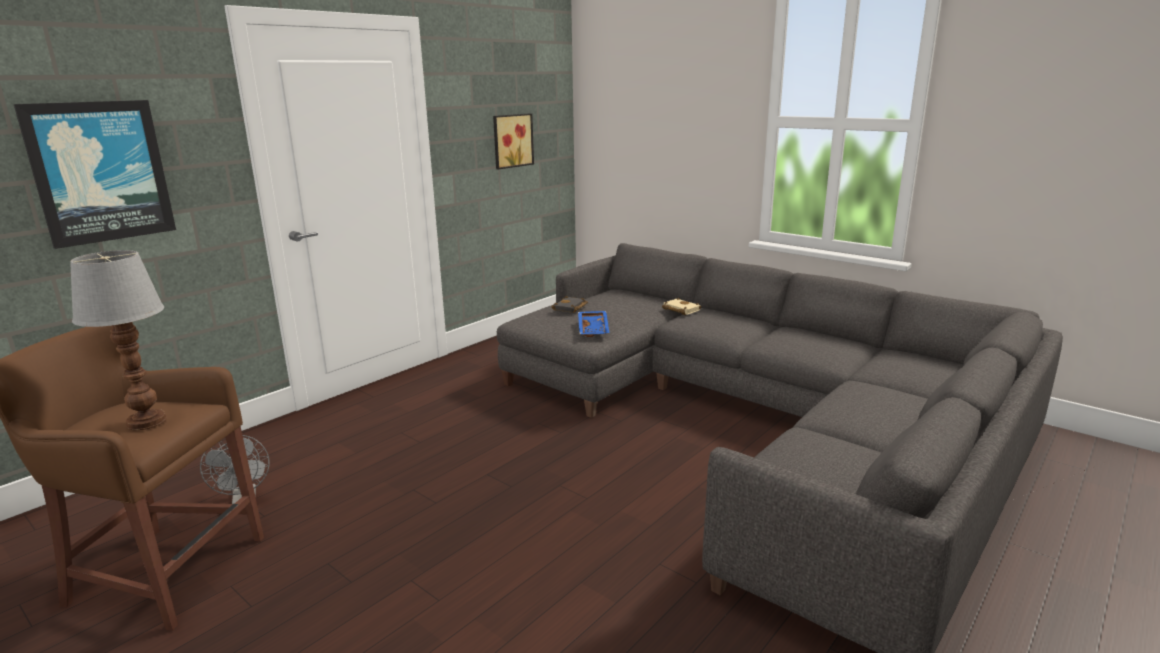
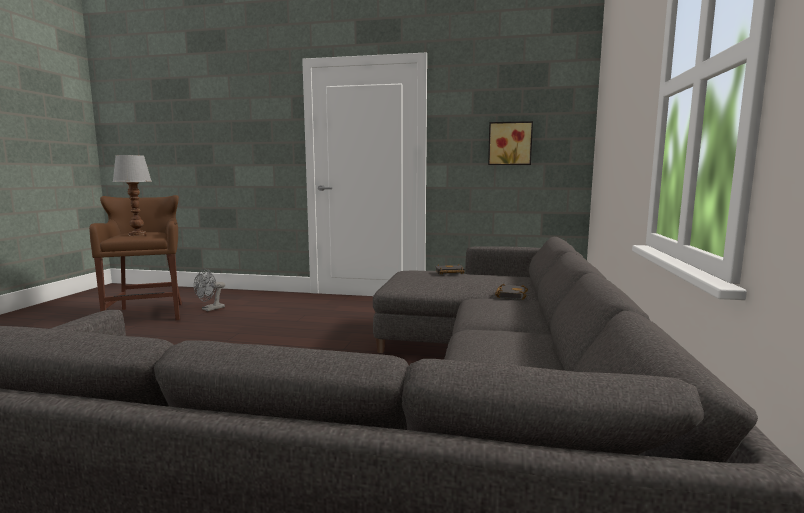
camera: 60 degrees right, 10 degrees down
picture [14,100,176,249] -> none
blue tray [578,311,609,337] -> none
beige book [662,298,701,315] -> black book [495,284,528,300]

